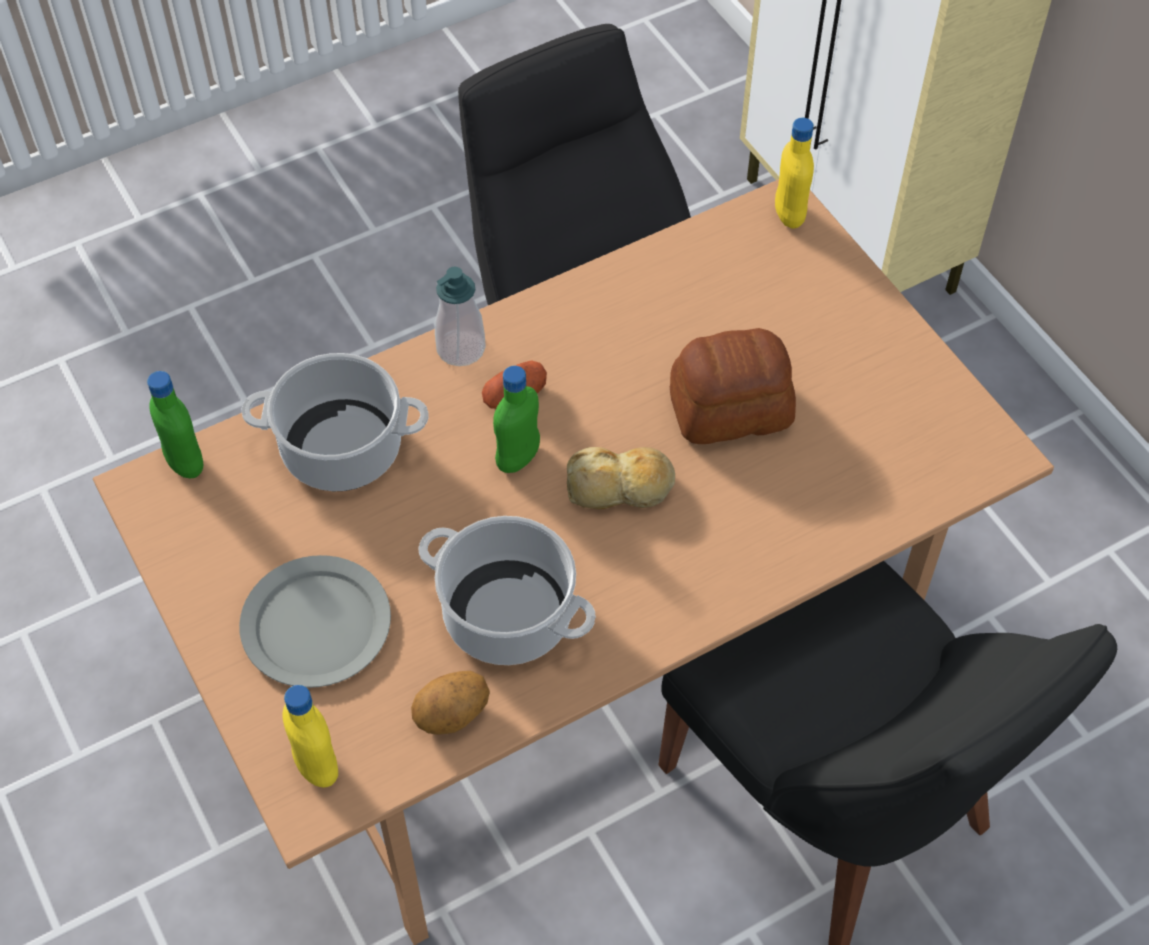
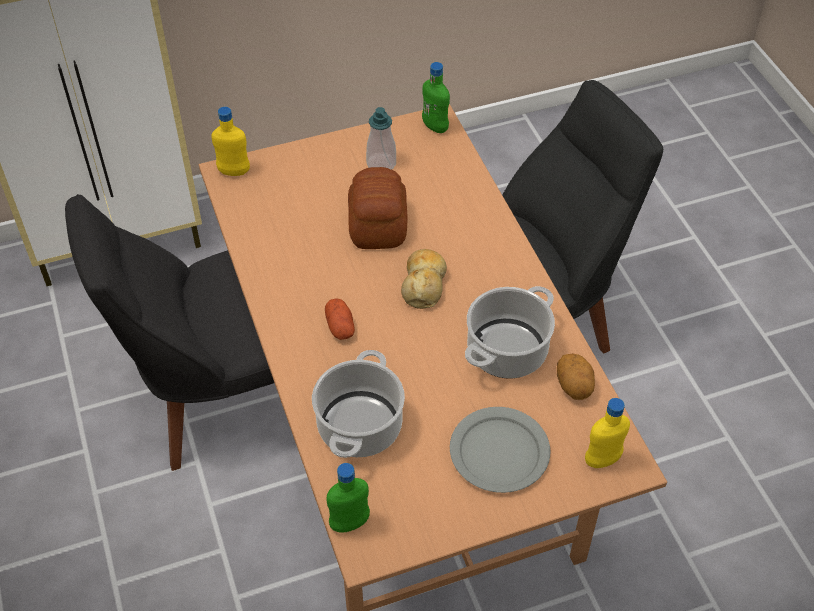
camera: 80 degrees left, 5 degrees down
soap dispenser [435,267,486,366] -> soap dispenser moved to [366,107,396,170]
green bottle [493,366,540,473] -> green bottle moved to [422,62,450,133]

